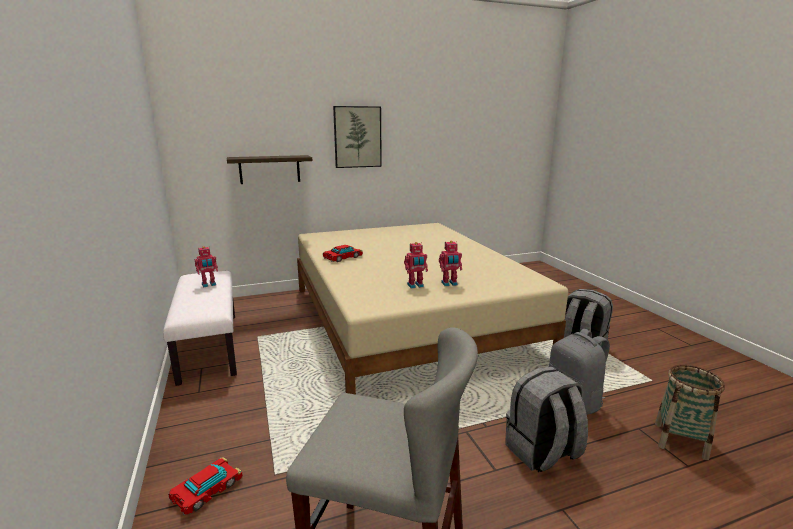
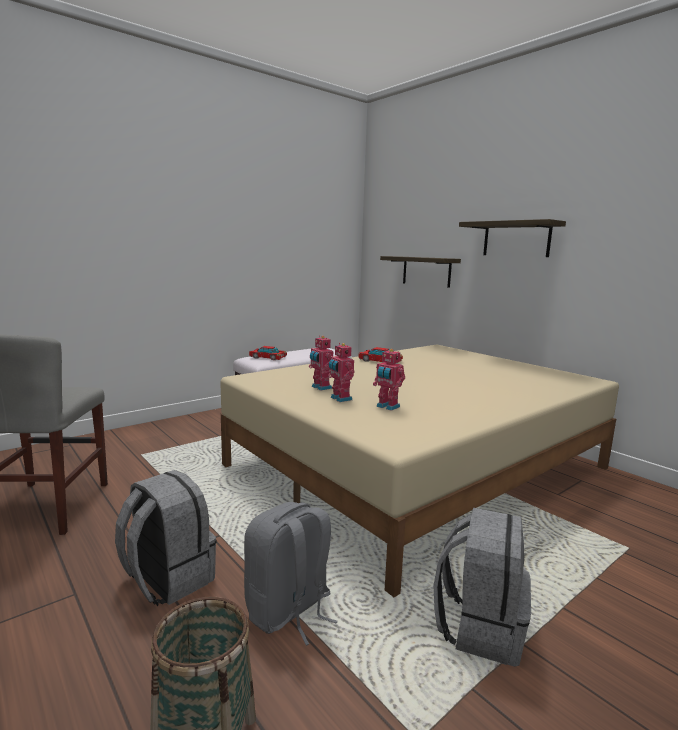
camera: 70 degrees right, 5 degrees down
toy car [168,458,243,515] -> toy car moved to [249,346,287,360]
toy robot [195,246,218,287] -> toy robot moved to [373,349,405,411]
picture [333,106,382,168] -> shelf [459,219,566,257]

